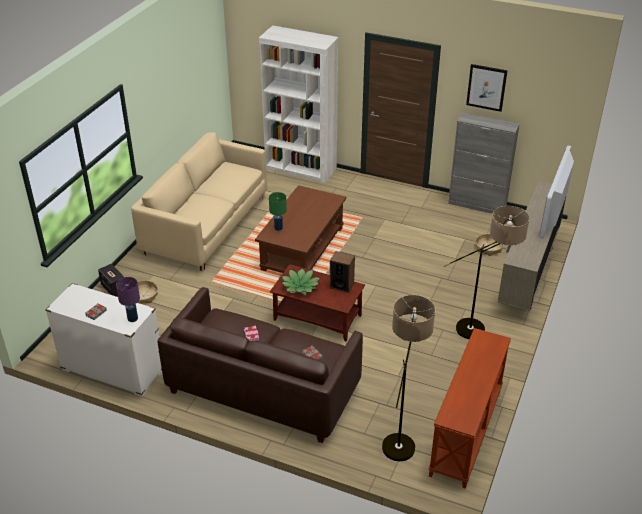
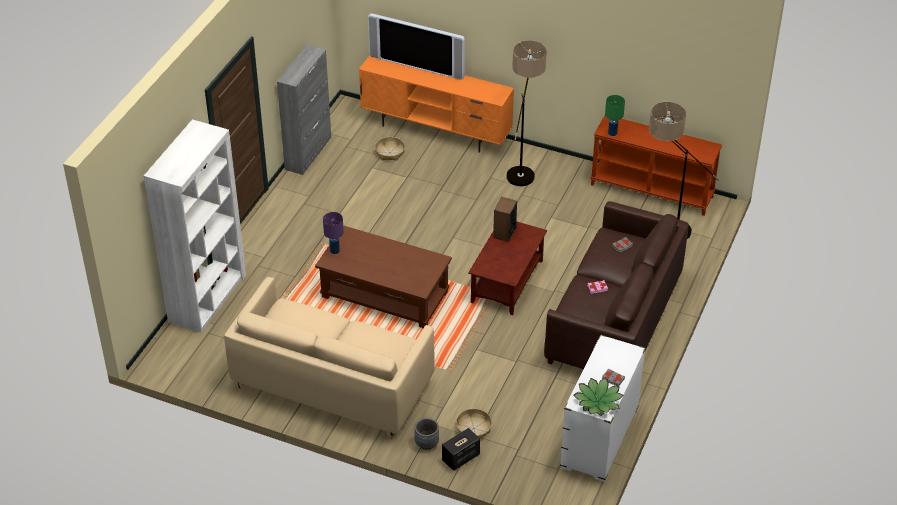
camera: 90 degrees left, 5 degrees up
purple table lamp [116,277,140,322] -> purple table lamp moved to [323,212,344,254]
green table lamp [269,192,287,231] -> green table lamp moved to [605,95,625,136]
potted plant [281,268,321,295] -> potted plant moved to [574,378,624,416]
picture [466,64,508,112] -> none
beige tv stand [497,181,567,311] -> orange tv stand [359,55,514,153]
none -> grey planter [414,418,439,450]

